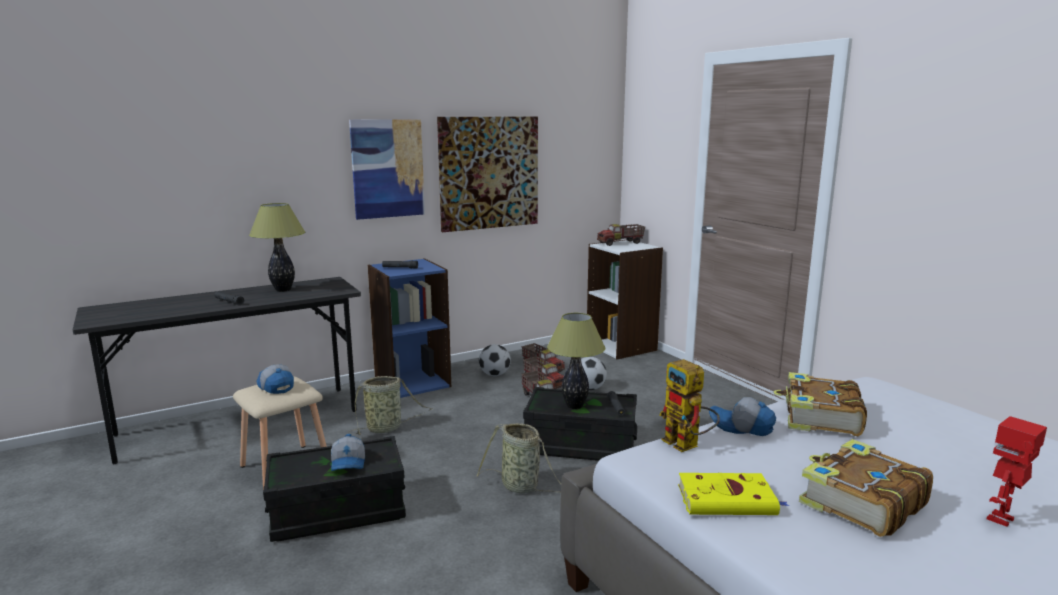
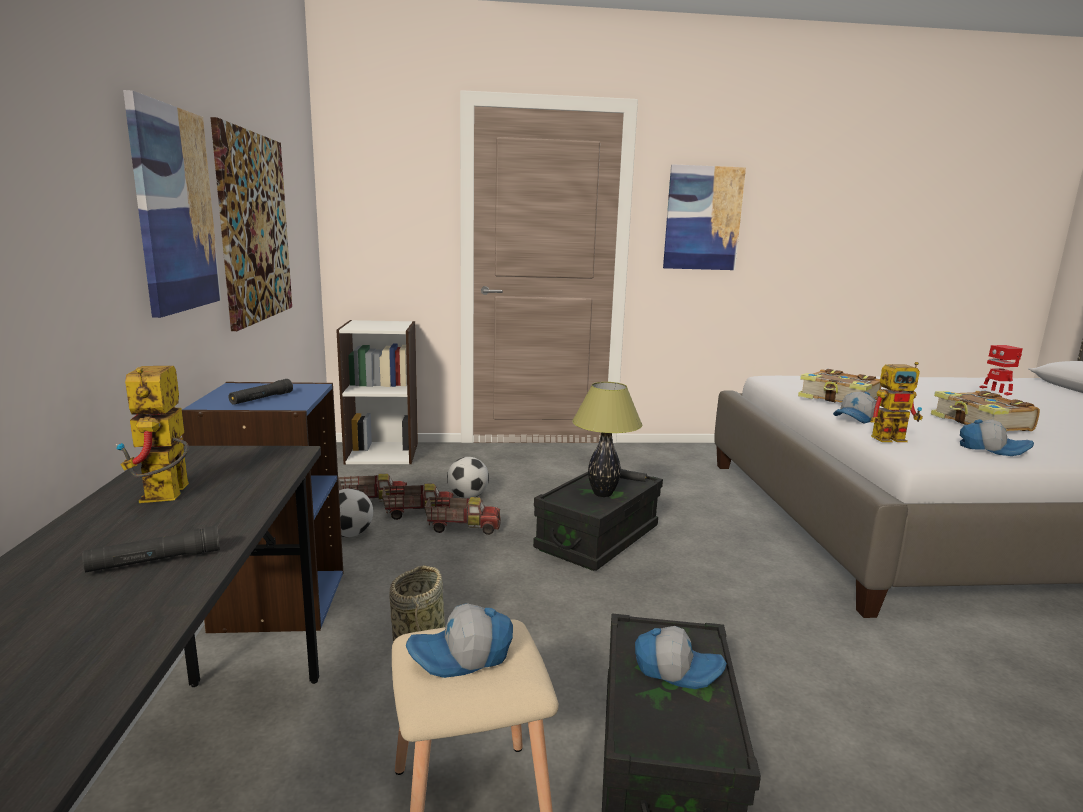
camera: 65 degrees left, 0 degrees up
table lamp [249,203,305,292] -> toy robot [116,366,189,503]
basket [477,423,561,493] -> none
toy truck [597,224,645,246] -> none
yellow book [678,473,789,515] -> cap [960,419,1034,456]
none -> picture [663,164,746,270]

